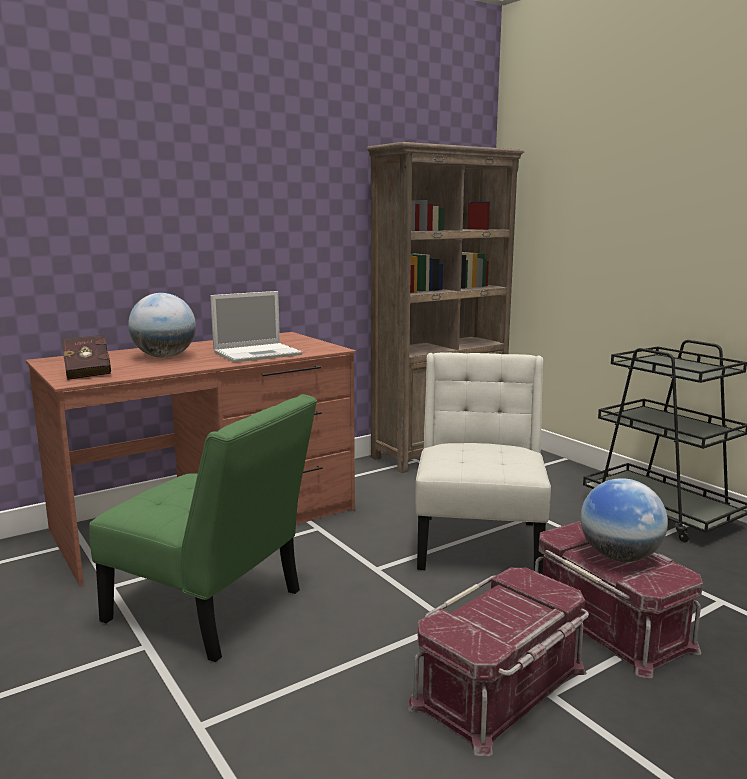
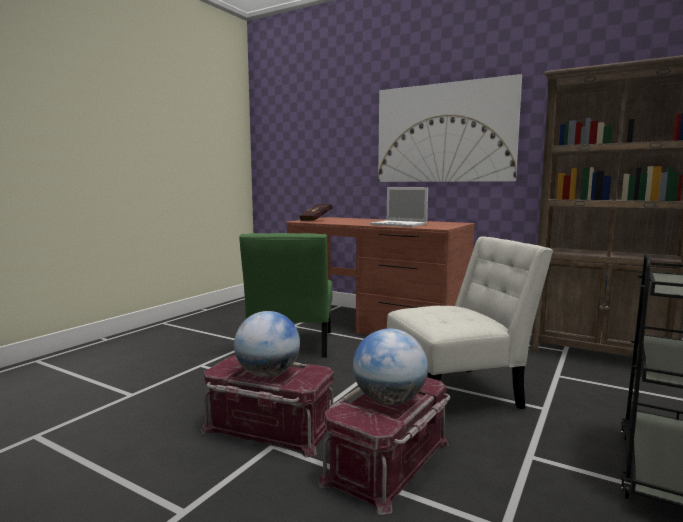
camera: 65 degrees right, 5 degrees down
globe [128,293,196,358] -> globe moved to [234,311,300,377]
none -> picture [378,74,522,182]

